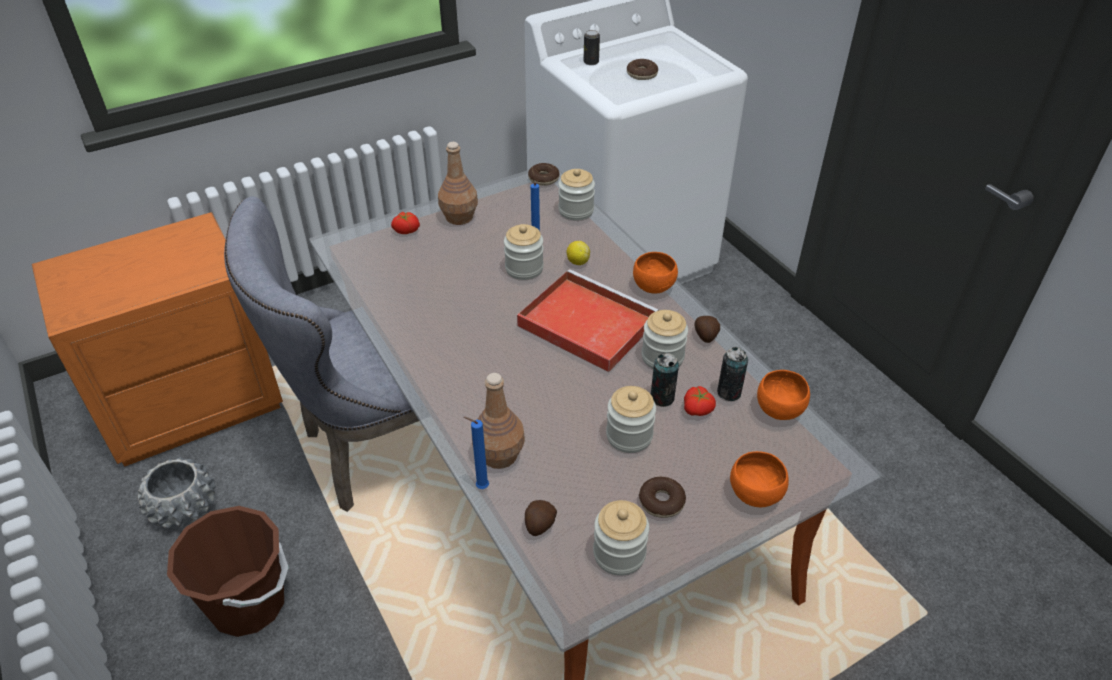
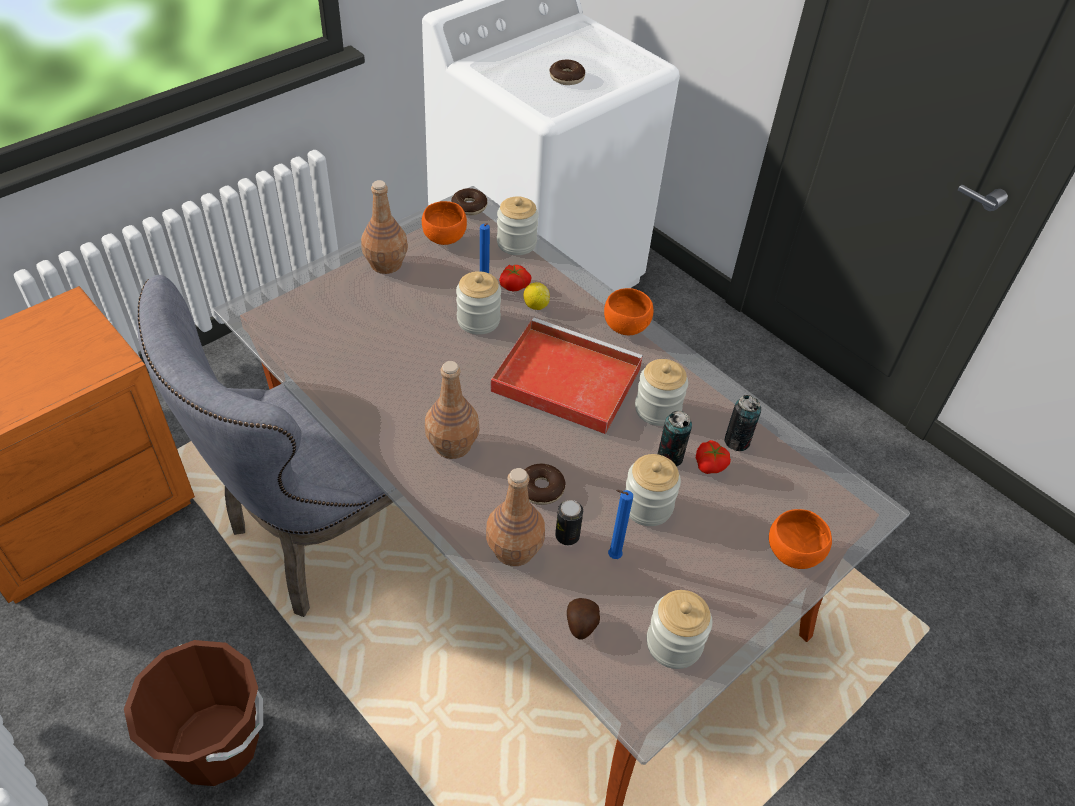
camera: 15 degrees left, 5 degrees up
grey planter [138,457,216,529] -> none
tomato [391,212,420,234] -> tomato moved to [499,264,531,291]
blue candle [464,417,489,489] -> blue candle moved to [608,490,633,559]
can [584,30,600,65] -> can moved to [555,500,583,545]
donut [639,477,686,518] -> donut moved to [525,464,565,505]
potato [694,316,720,343] -> none
orange bowl [757,370,810,420] -> orange bowl moved to [422,201,467,245]
none -> brown bottle [425,361,479,459]

